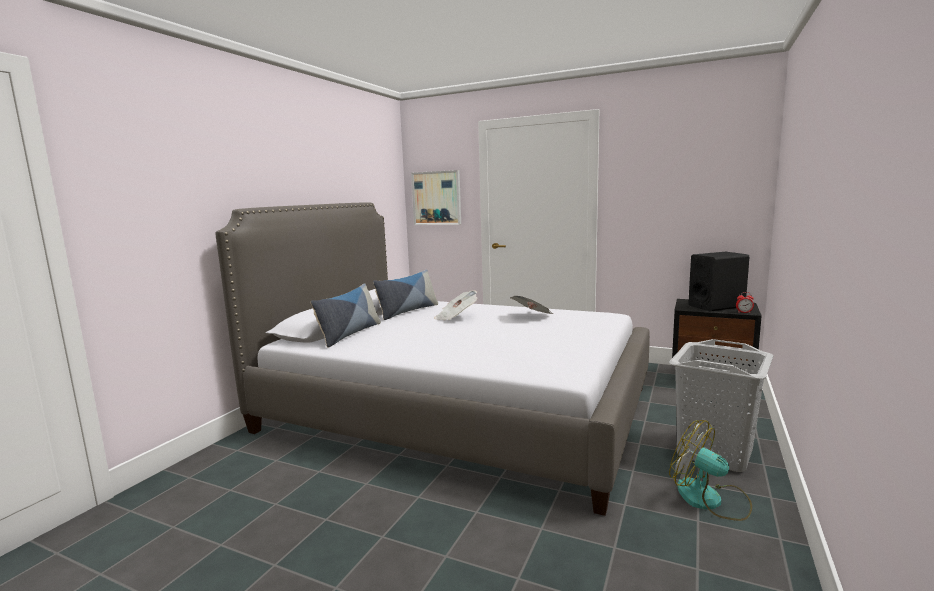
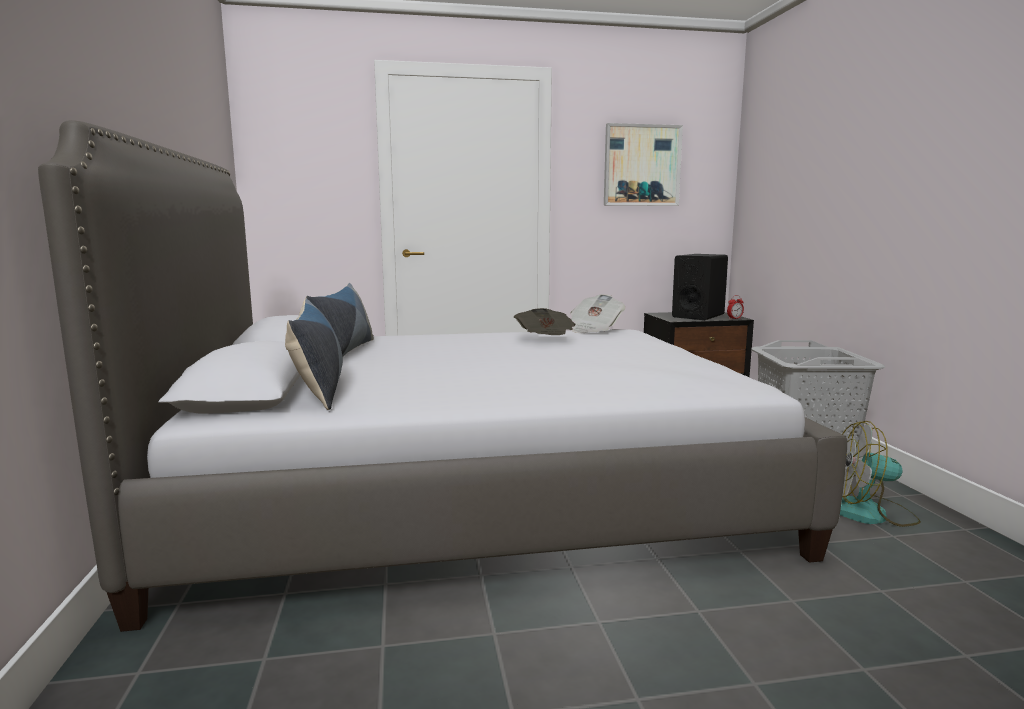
camera: 35 degrees left, 0 degrees up
picture [411,170,461,225] -> picture moved to [604,123,683,206]
newspaper [434,290,477,320] -> newspaper moved to [570,294,625,333]

